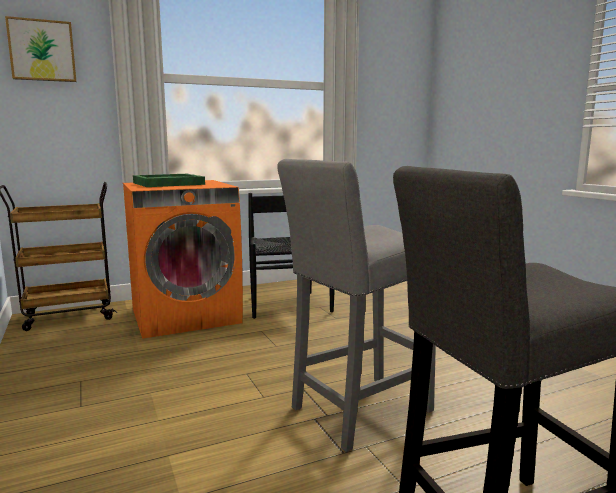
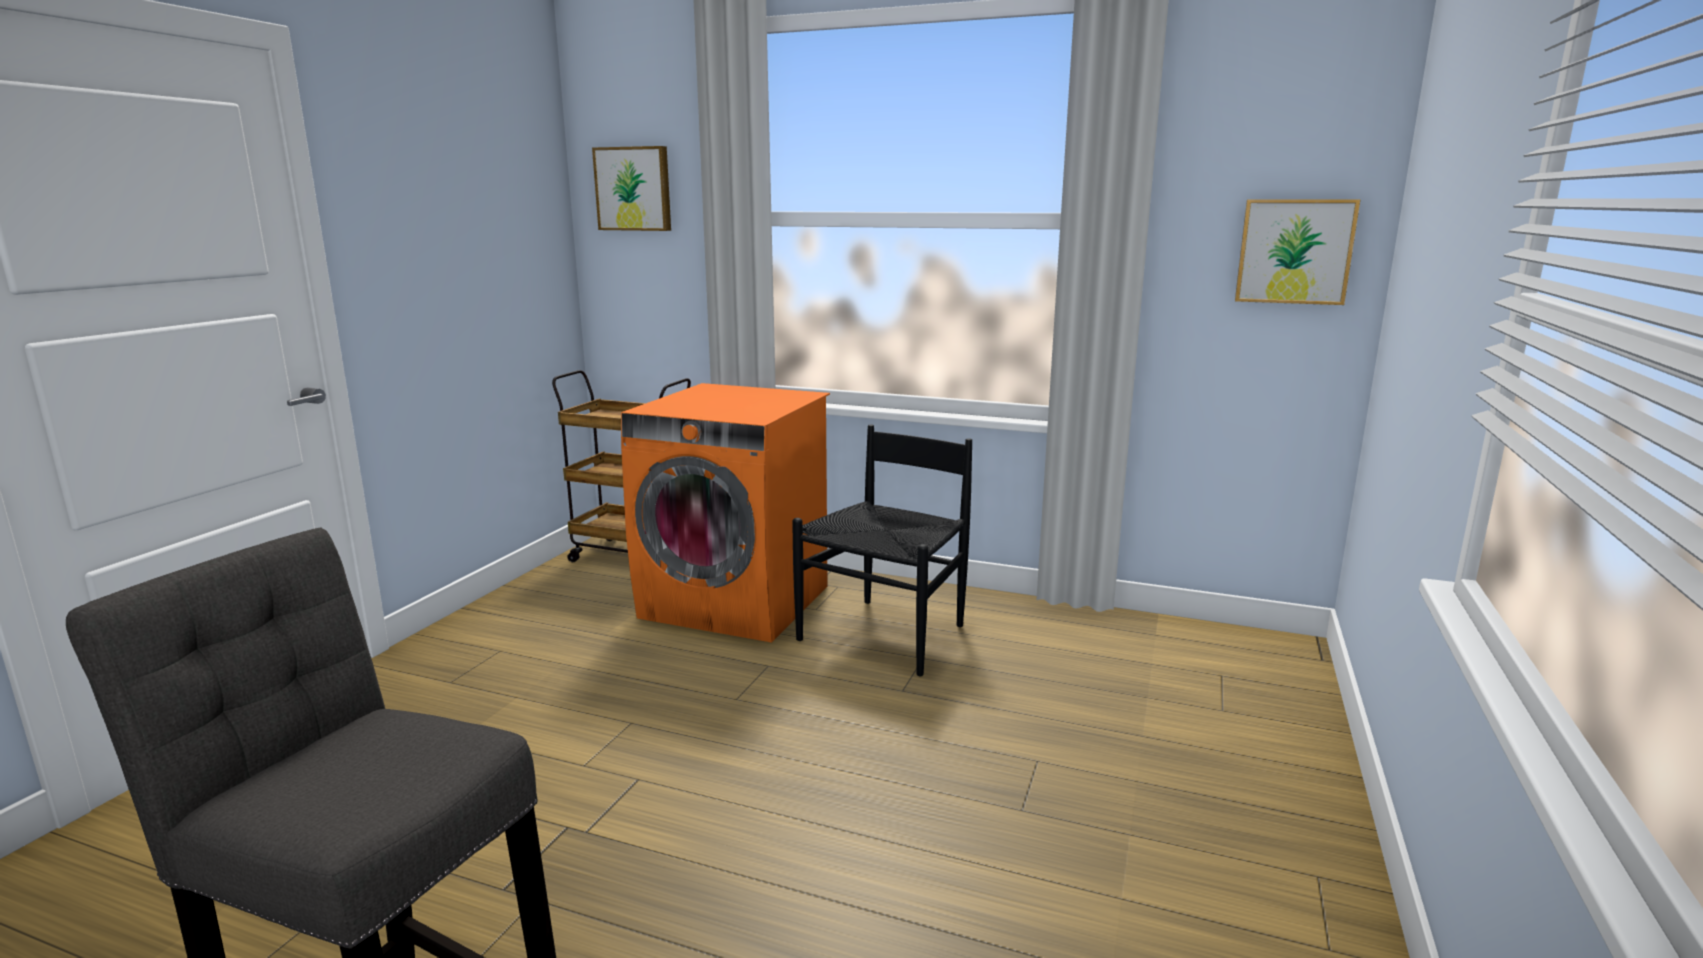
camera: 45 degrees right, 5 degrees up
green tray [133,174,205,187] -> none
grey stool [277,159,436,452] -> none
none -> picture [1235,199,1360,305]

